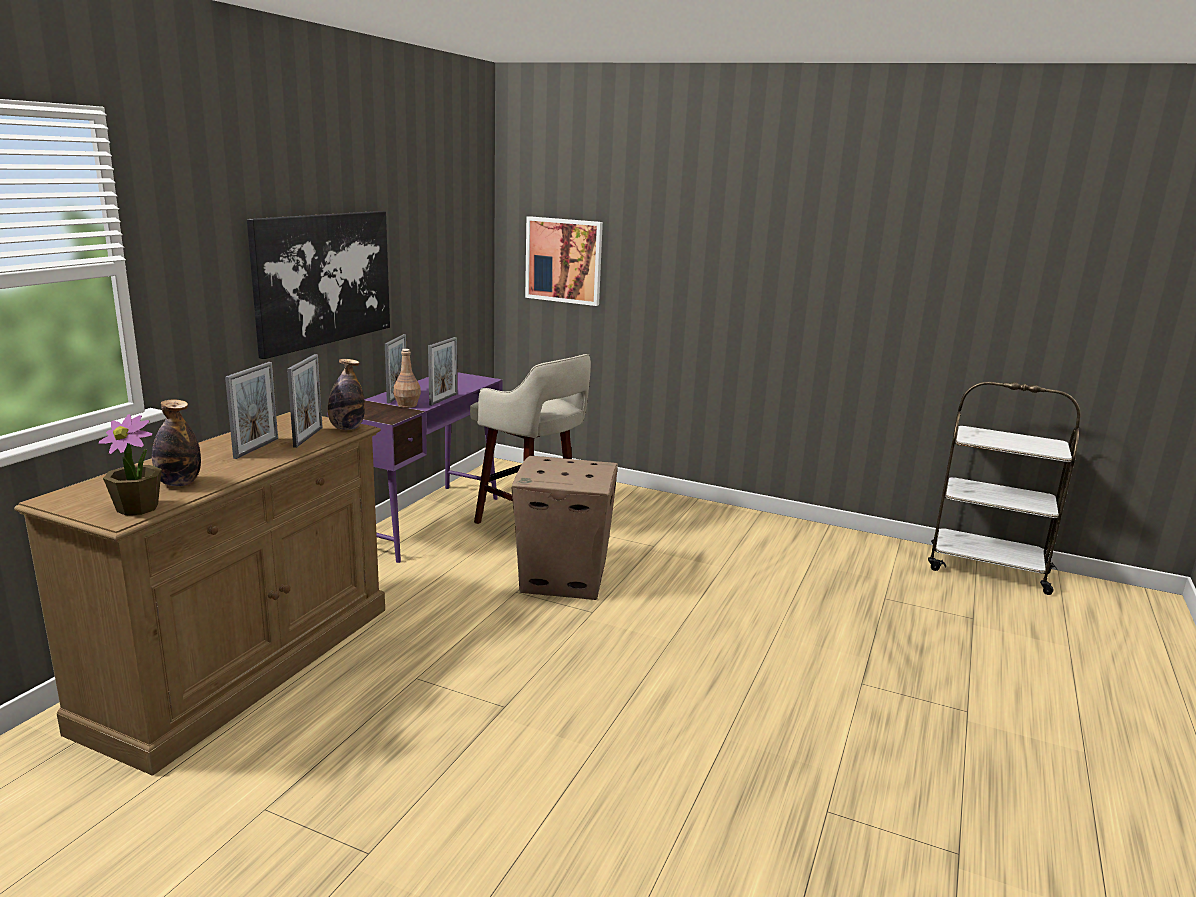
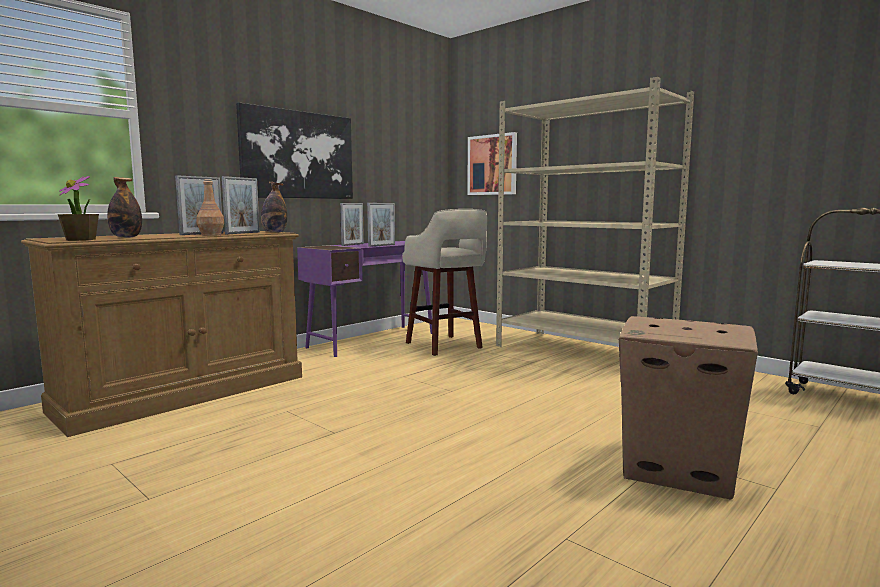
camera: 20 degrees right, 10 degrees down
brown bottle [393,349,421,408] -> brown bottle moved to [197,179,224,236]
cardboard box [512,455,618,600] -> cardboard box moved to [619,316,758,500]
none -> beige bookcase [496,77,694,347]

